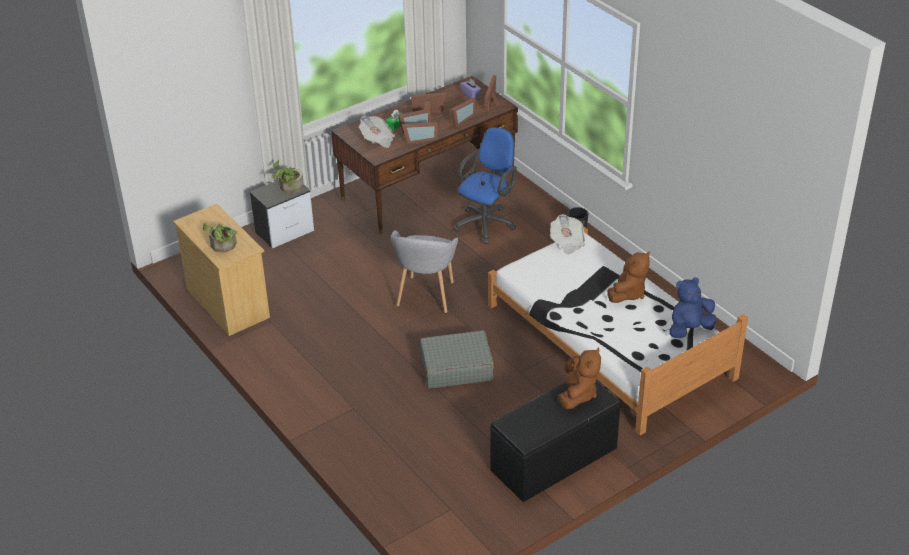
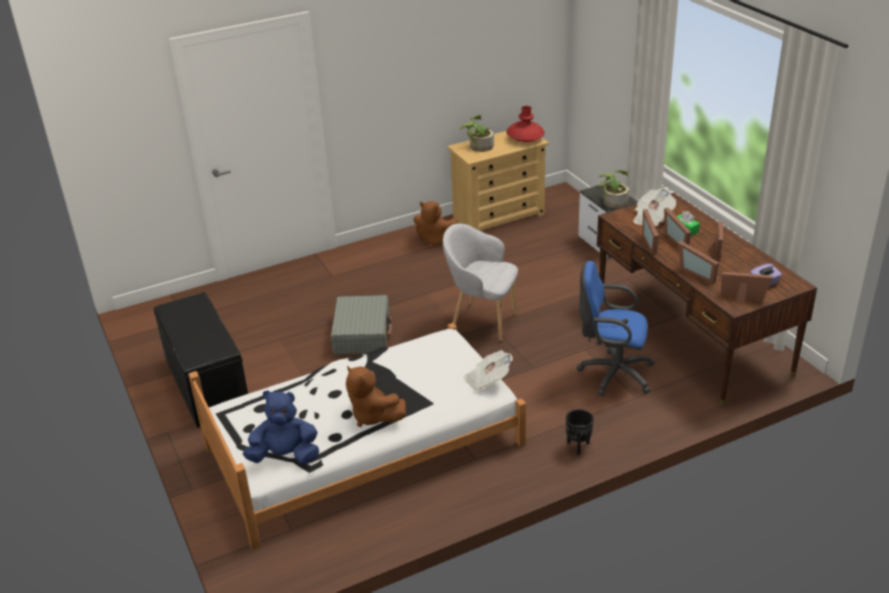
camera: 100 degrees right, 5 degrees down
blue office chair [453,127,517,244] -> blue office chair turned 150 degrees clockwise [577,261,654,396]
brown plush toy [558,347,601,409] -> brown plush toy moved to [413,201,460,248]
blue plush toy [669,277,716,338] -> blue plush toy turned 75 degrees counterclockwise [243,390,319,465]
none -> red vase [506,106,545,142]

